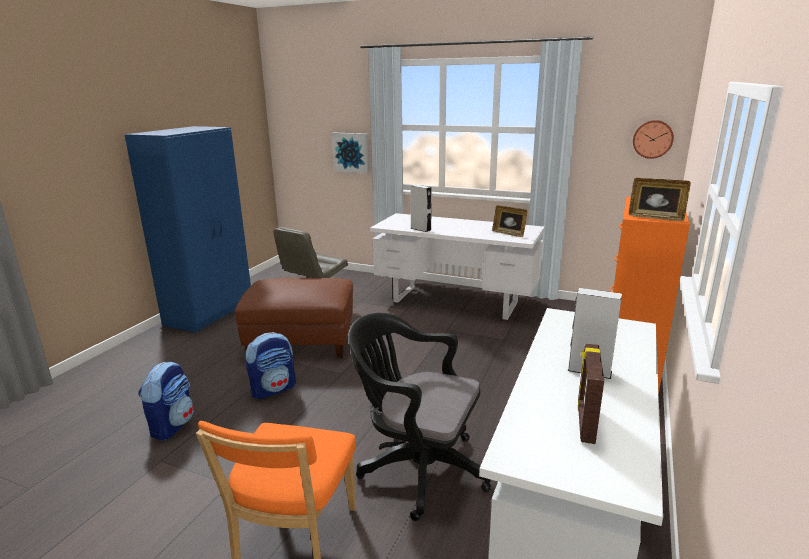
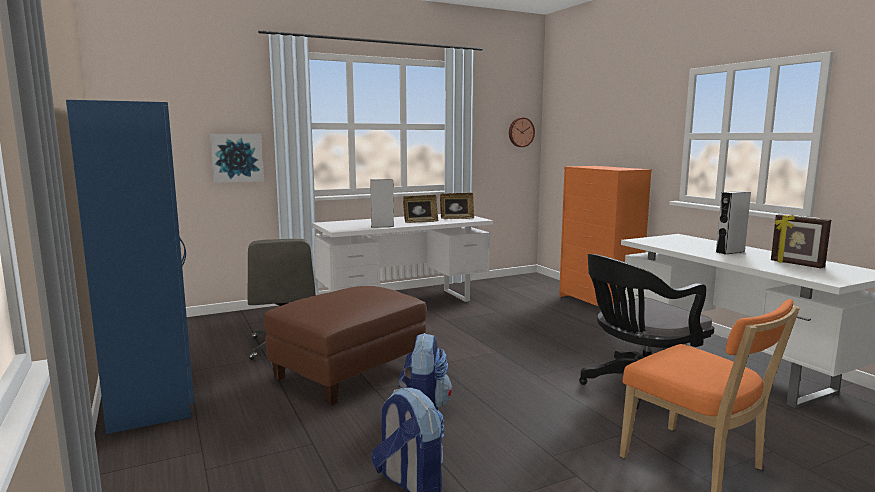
camera: 50 degrees left, 10 degrees down
picture frame [629,178,691,221] -> picture frame moved to [403,195,438,223]

